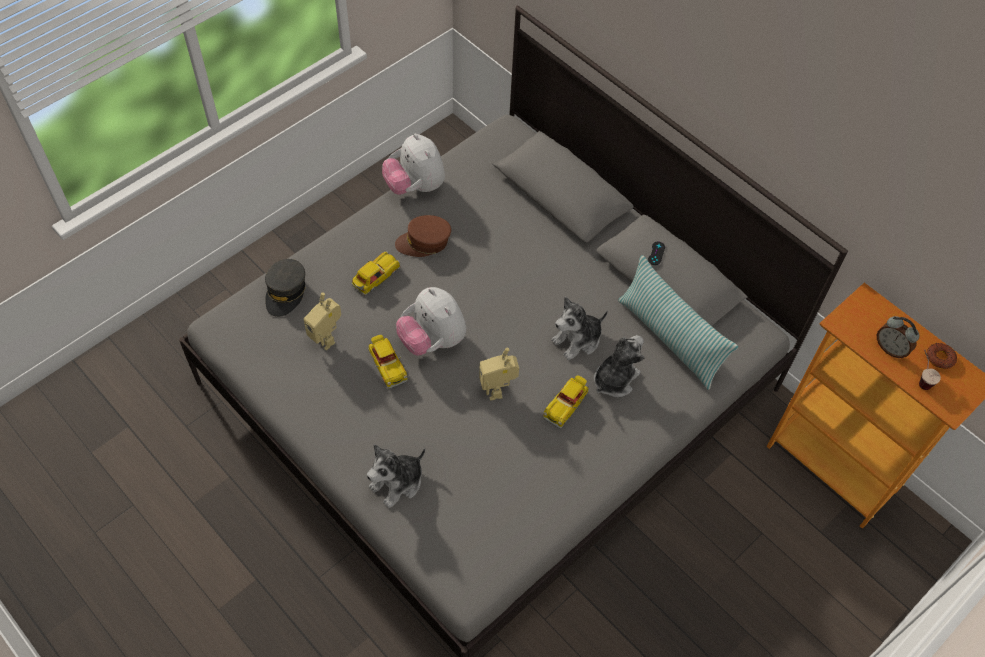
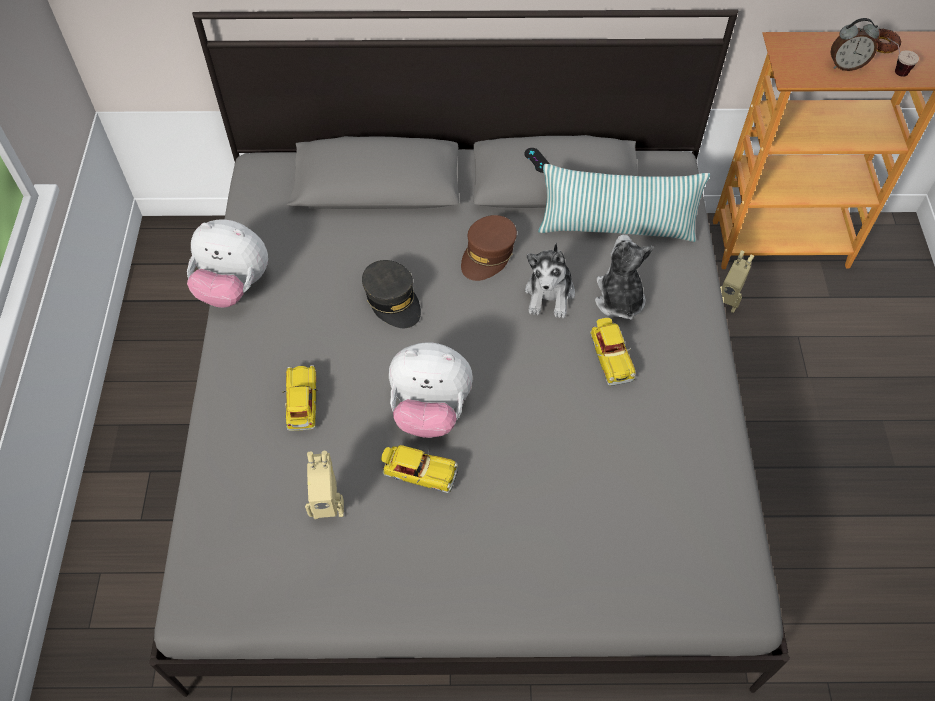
camera: 45 degrees left, 0 degrees up
grey cap [265,259,306,317] -> grey cap moved to [362,260,421,328]
plush toy [367,444,425,508] -> none
brown cap [395,215,451,257] -> brown cap moved to [461,215,517,281]
toy robot [479,348,519,401] -> toy robot moved to [720,251,754,313]

